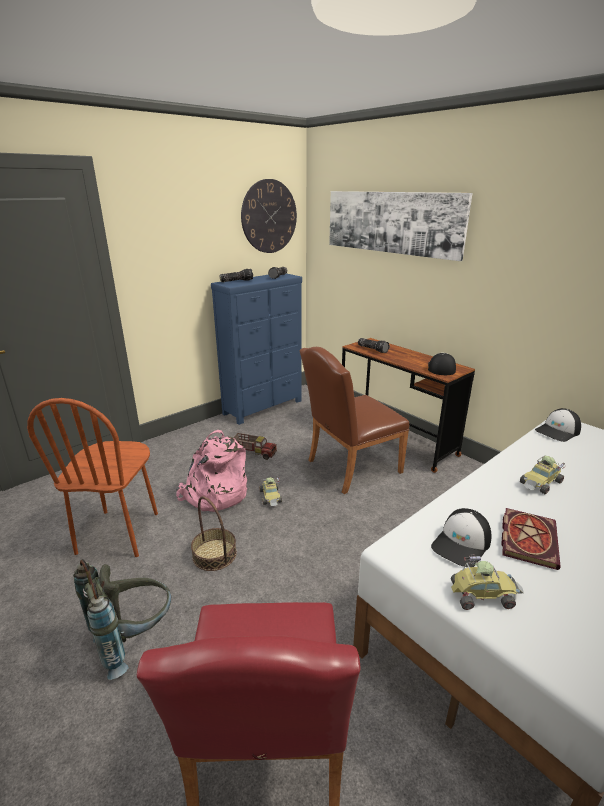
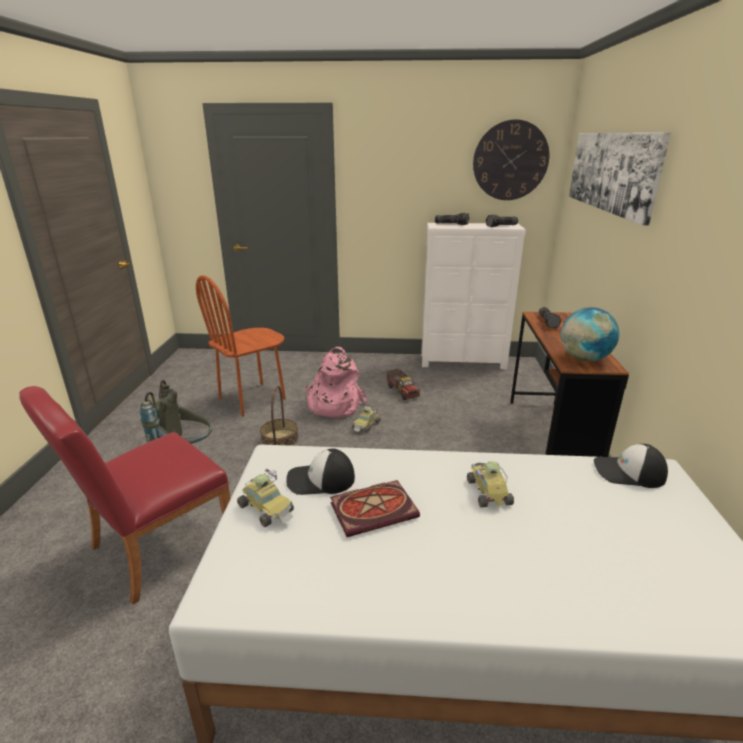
camera: 45 degrees right, 0 degrees up
blue dresser [211,273,302,425] -> white dresser [421,223,526,369]
brown chair [299,347,410,494] -> none
cap [428,353,456,375] -> globe [561,307,619,361]
toy car [520,456,566,494] -> toy car turned 75 degrees clockwise [467,461,514,507]

